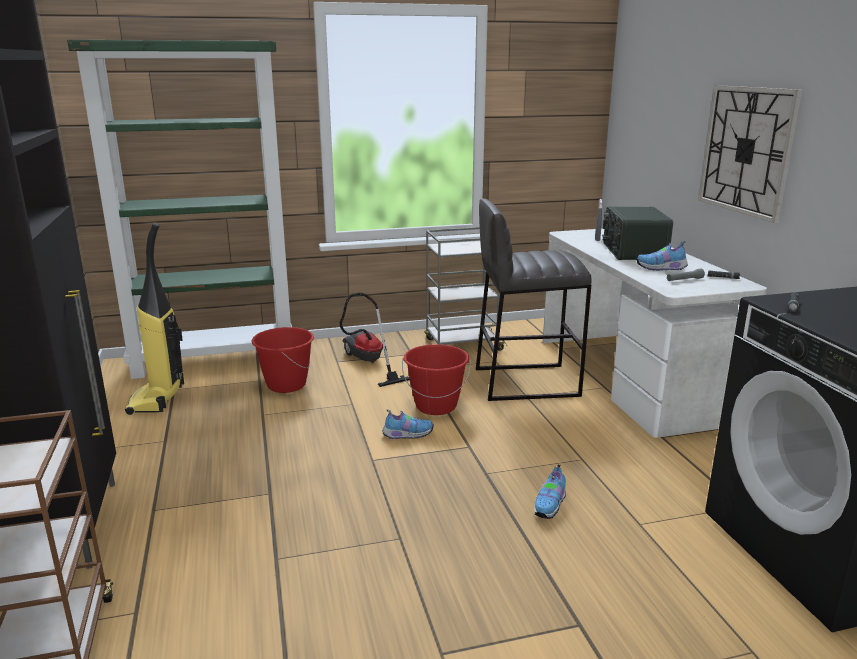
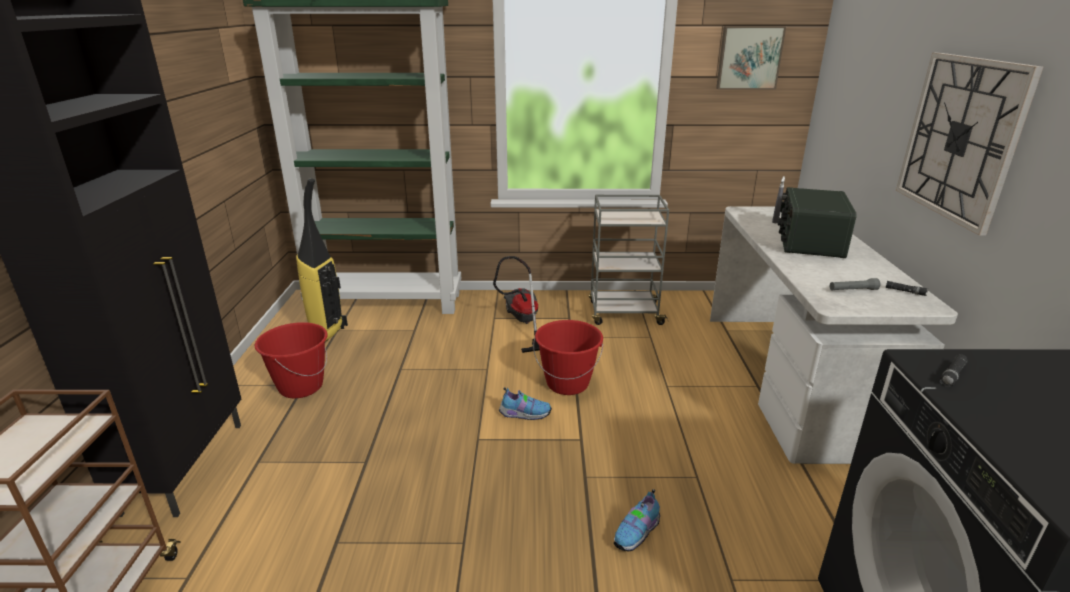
camera: 15 degrees right, 5 degrees up
red bucket [251,327,314,393] -> red bucket moved to [255,322,328,398]
grey stool [476,198,592,401] -> none
shoe [636,241,688,270] -> none
none -> picture [716,26,786,90]

